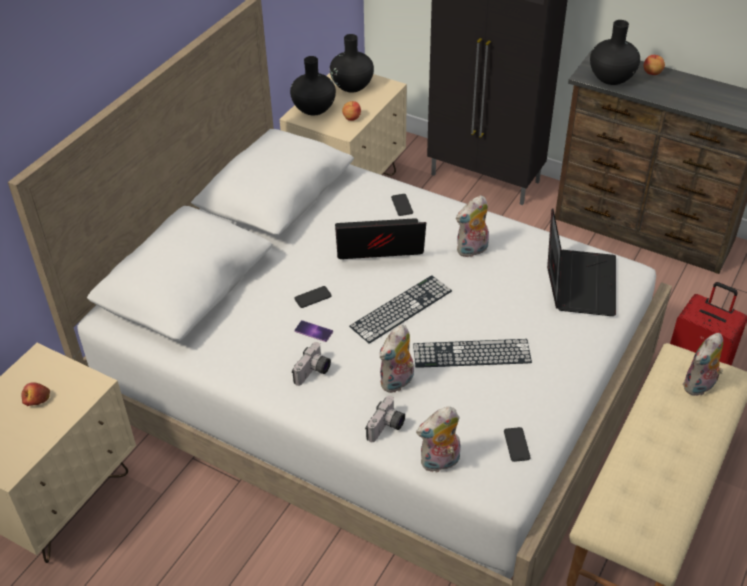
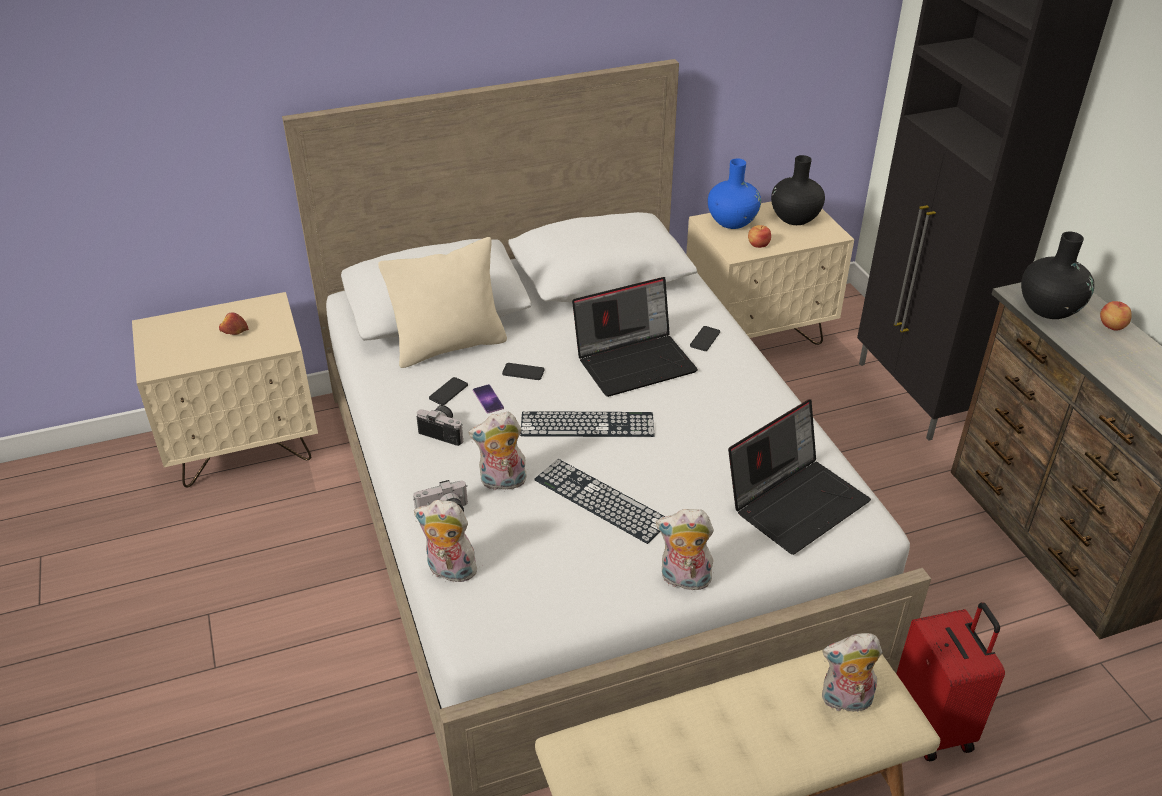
camera: 40 degrees right, 5 degrees down
black vase [290,56,336,116] -> blue vase [708,158,761,229]
camera [292,342,331,386] -> camera turned 135 degrees counterclockwise [416,405,463,446]
laptop [335,218,426,259] -> laptop turned 120 degrees clockwise [572,277,698,397]
plush toy [456,195,489,257] -> plush toy moved to [656,509,715,594]
phone [504,427,530,462] -> phone moved to [429,377,468,405]
none -> beige pillow [378,237,507,368]

